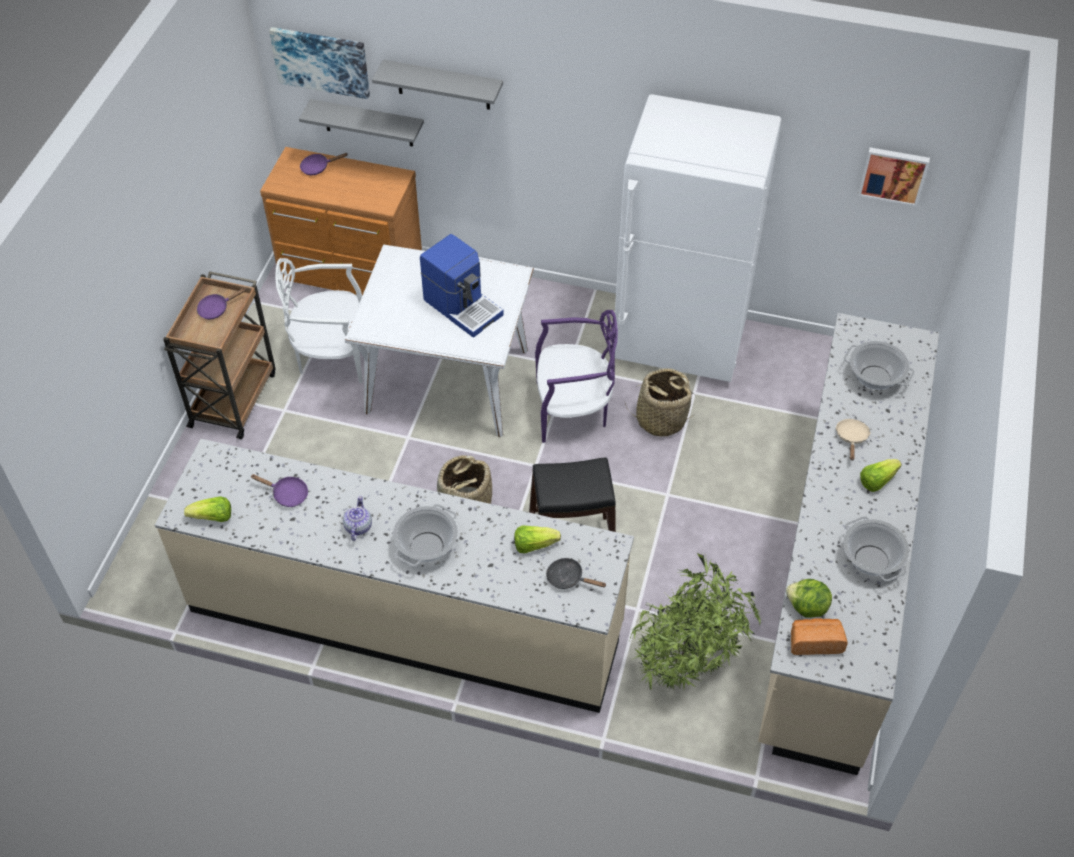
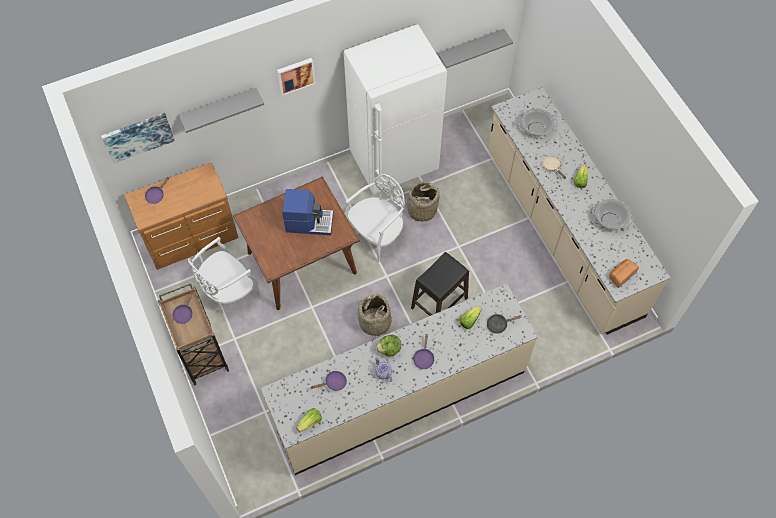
camera: 40 degrees left, 10 degrees up
grey shelf [299,99,424,147] -> grey shelf moved to [438,29,513,68]
white dining table [345,244,534,437] -> brown dining table [233,176,360,310]
cooking pot [393,504,458,567] -> purple frying pan [413,334,435,369]
purple chair [535,310,618,443] -> white chair [345,174,405,262]
potted plant [629,553,761,690] -> none
lettuce [786,579,832,618] -> lettuce moved to [376,335,401,356]
picture [858,147,930,207] -> picture moved to [277,58,316,96]

